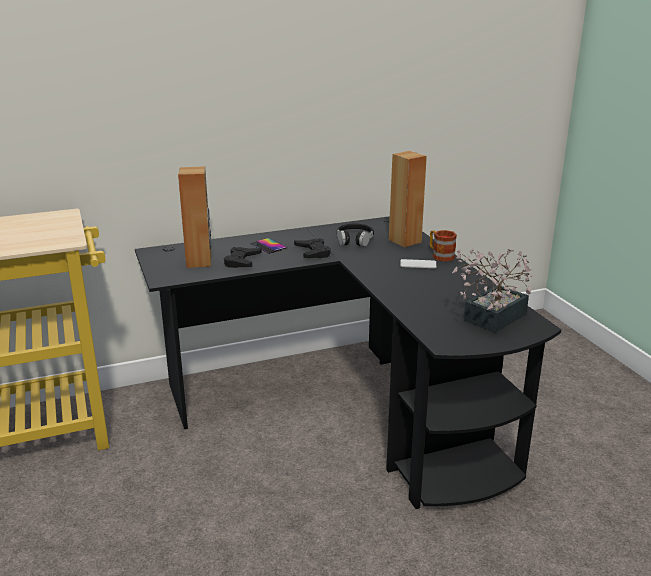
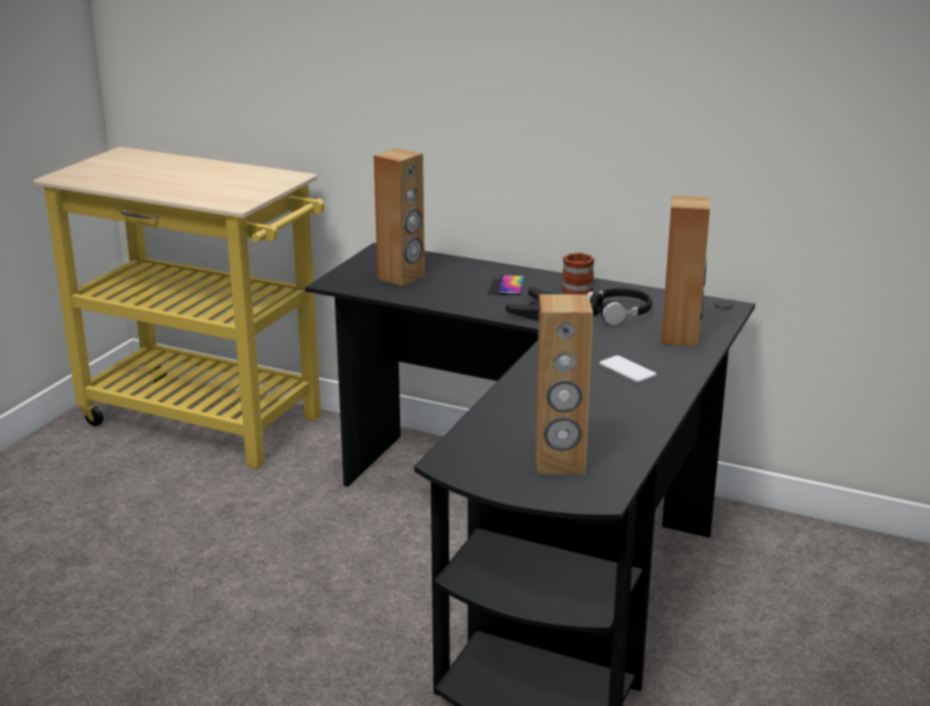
camera: 45 degrees right, 0 degrees up
black game controller [224,247,262,268] -> none
mug [430,230,457,261] -> mug moved to [562,252,594,294]
potted plant [452,248,533,333] -> brown speaker [535,294,593,474]

